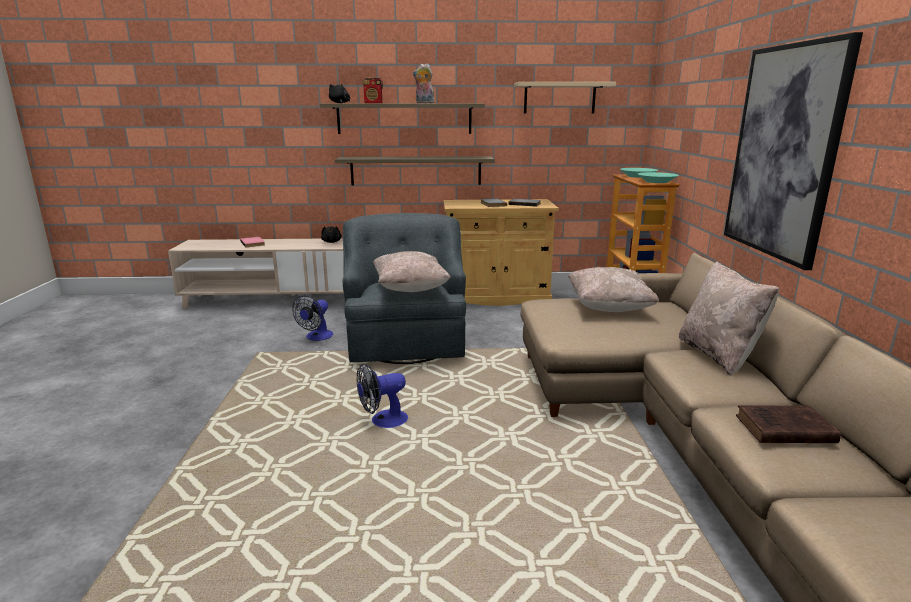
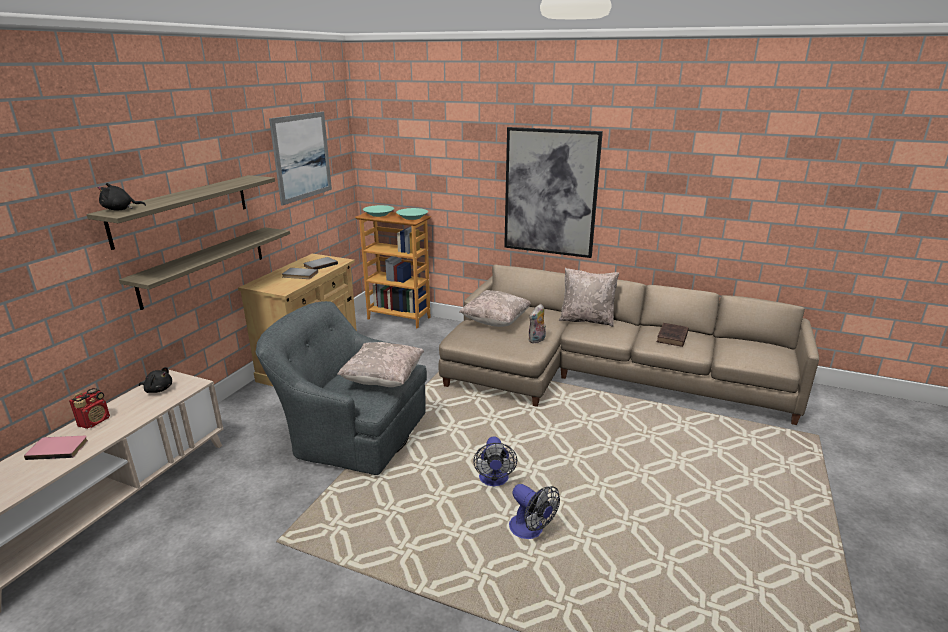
camera: 65 degrees left, 5 degrees up
fan [292,295,333,341] -> fan moved to [509,484,560,539]
radio [363,77,383,103] -> radio moved to [69,388,110,429]
plush toy [413,63,435,103] -> plush toy moved to [529,304,546,343]
beige shelf [514,82,616,113] -> picture [269,112,332,206]

